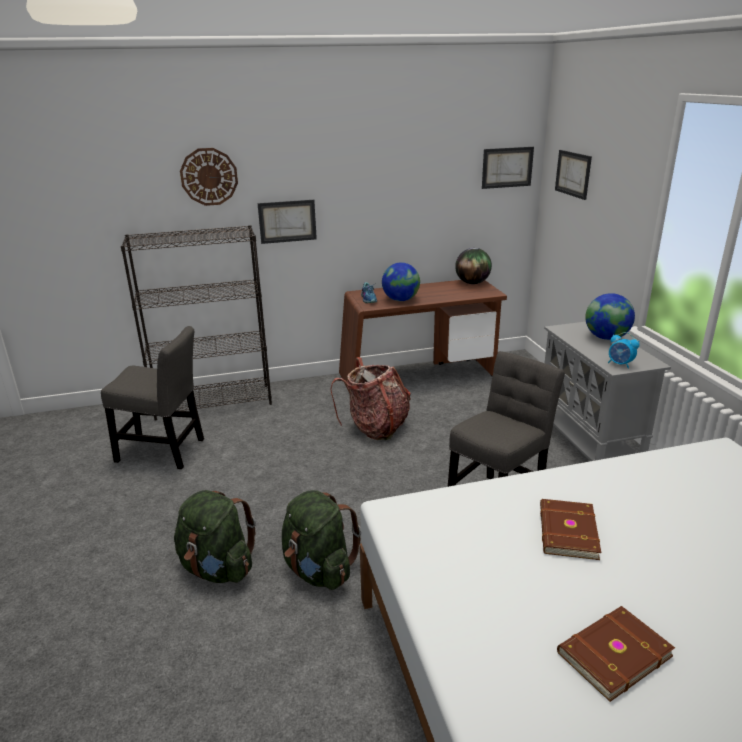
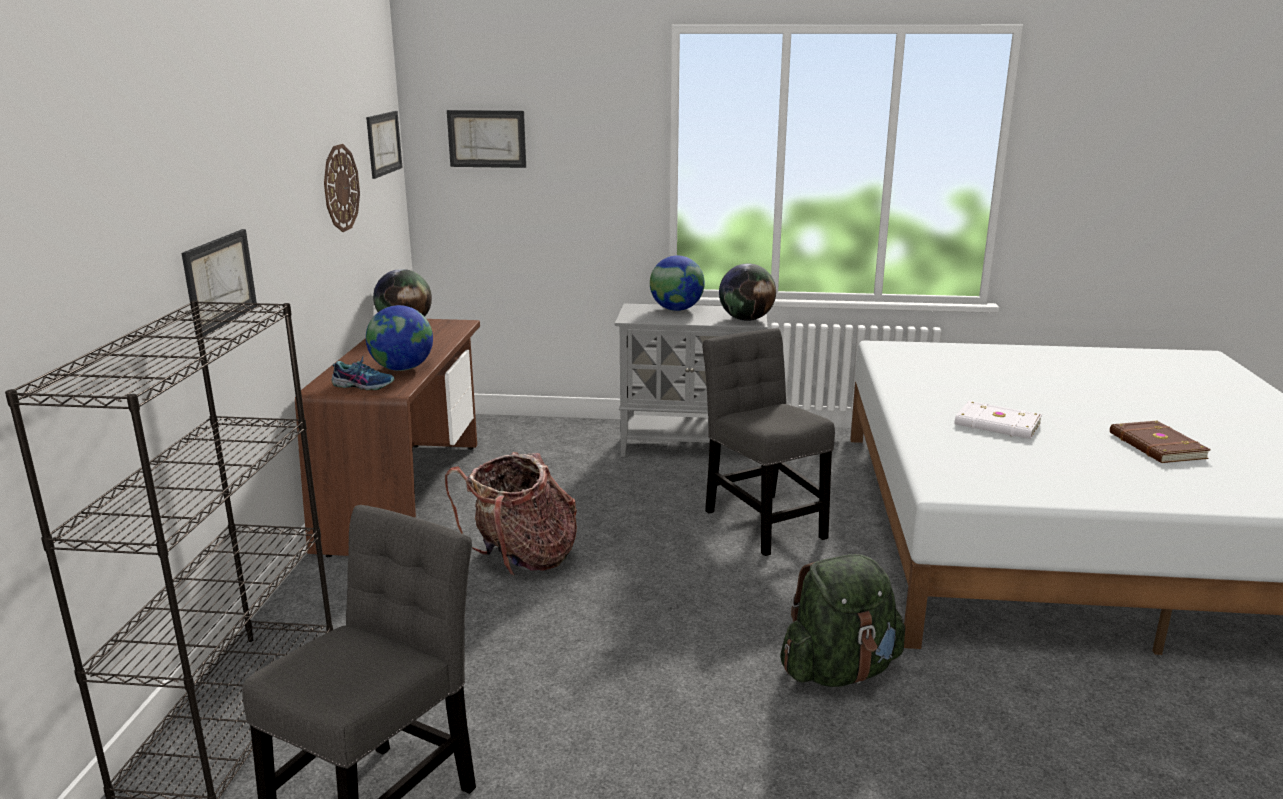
camera: 70 degrees left, 5 degrees down
green backpack [174,490,256,583] -> none
wall clock [180,148,238,206] -> wall clock moved to [324,144,360,232]
brown book [540,499,601,560] -> white book [955,401,1042,439]
alarm clock [608,332,639,369] -> globe [719,264,776,321]

